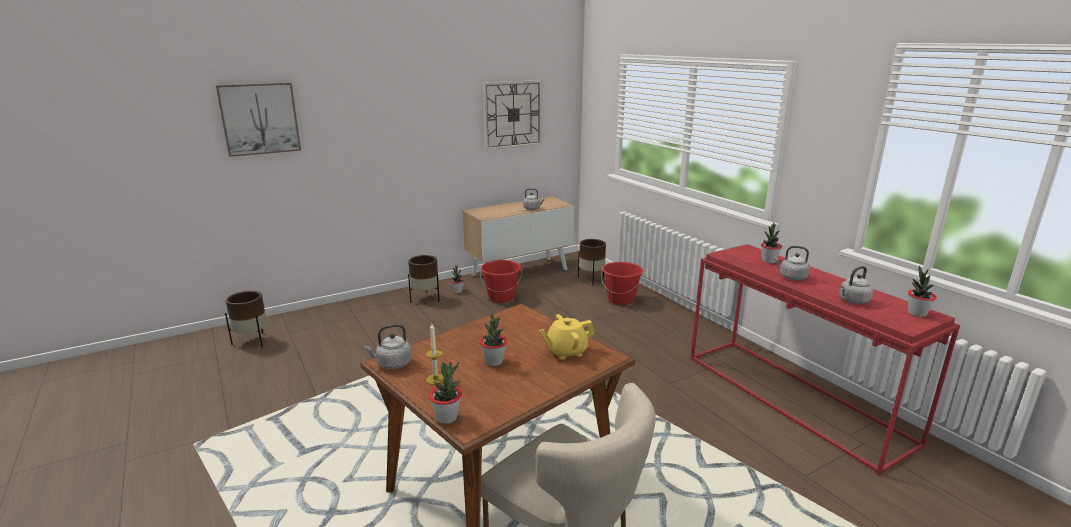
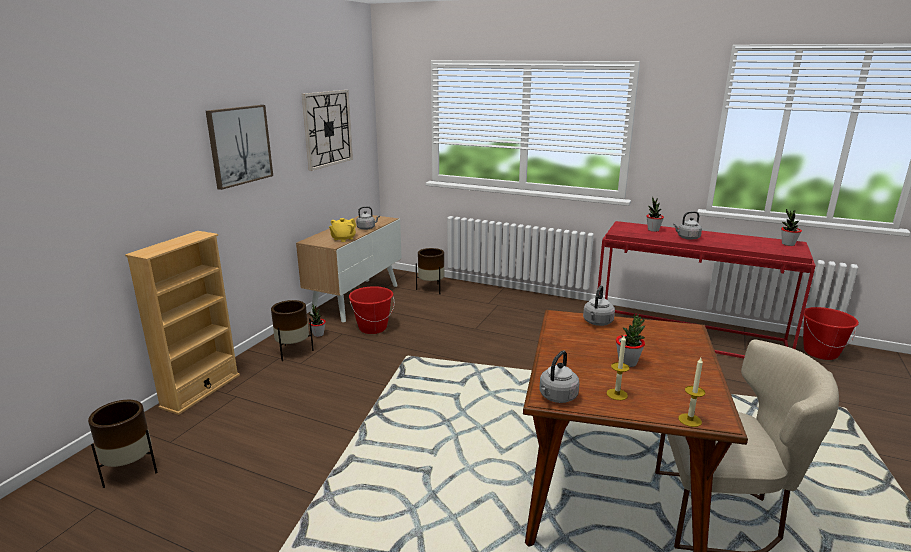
camera: 35 degrees left, 0 degrees up
picture [216,83,301,157] -> picture moved to [206,105,273,190]
potted plant [429,362,462,424] -> candle [678,358,705,427]
yellow teapot [539,314,595,360] -> yellow teapot moved to [329,218,356,242]
red bucket [601,262,643,305] -> red bucket moved to [803,307,859,360]
grey kettle [839,266,874,304] -> grey kettle moved to [583,285,615,326]
none -> beige bookcase [125,231,240,415]

